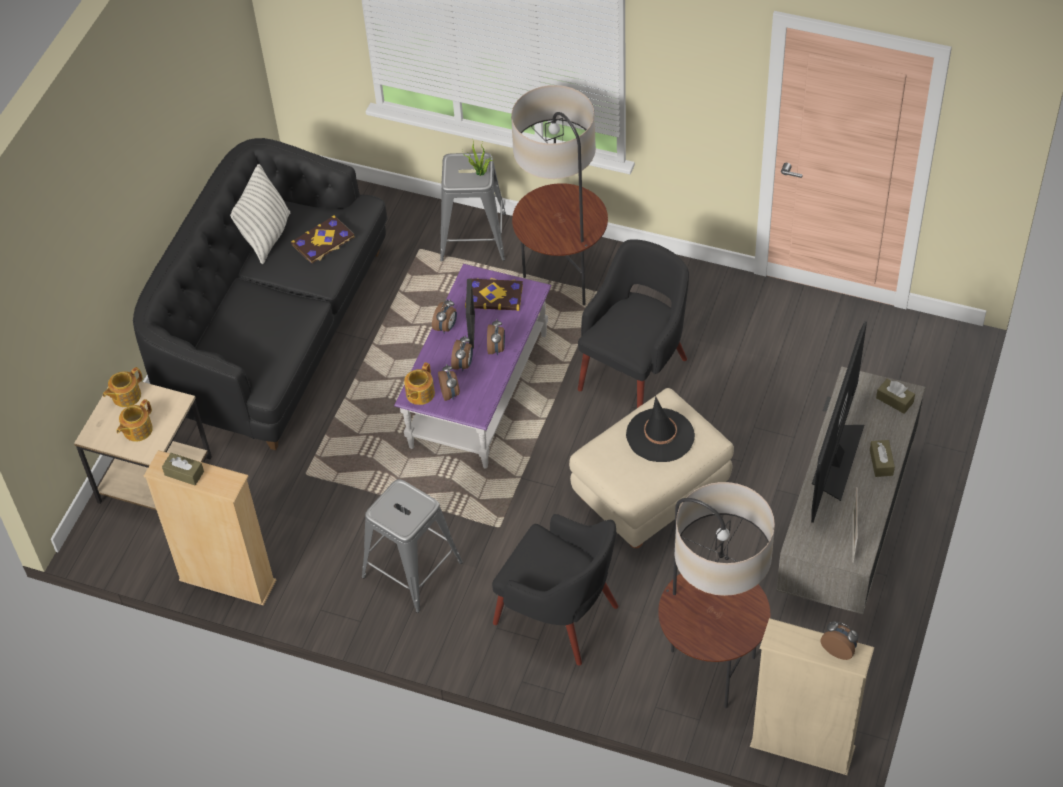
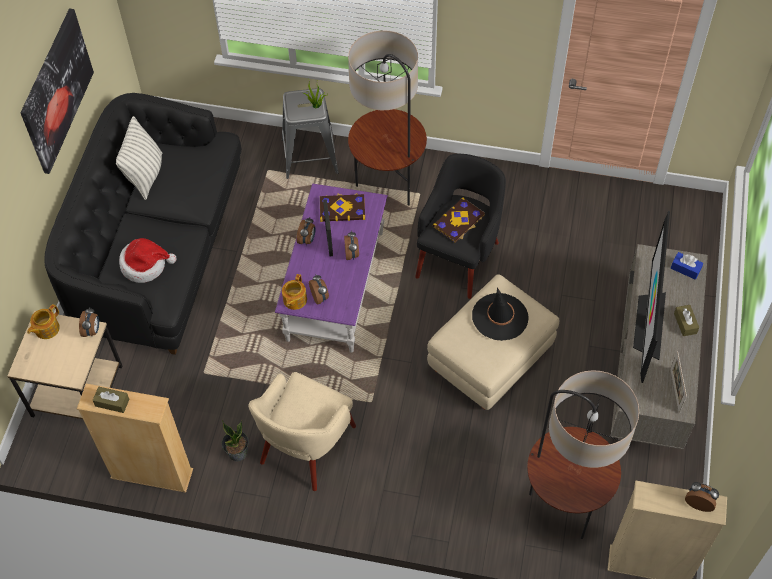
camera: 10 degrees left, 5 degrees up
teapot [117,399,153,442] -> none
book [291,215,355,264] -> book moved to [433,197,485,243]
grey stool [362,479,463,613] -> beige armchair [248,372,356,491]
alarm clock [451,335,473,371] -> alarm clock moved to [79,307,99,337]
black armchair [492,514,618,665] -> none
brown tissue box [876,379,915,414] -> blue tissue box [671,252,703,280]
none -> picture [20,8,94,174]
none -> hat [119,238,176,283]
none -> potted plant [222,420,249,461]

